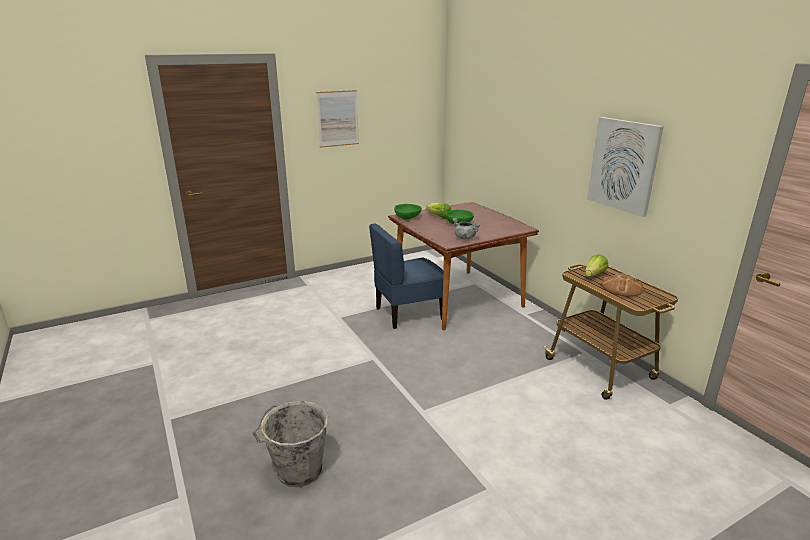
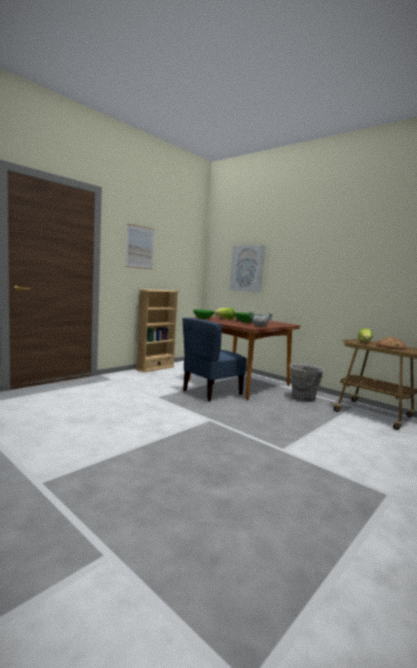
camera: 20 degrees left, 15 degrees down
grey bucket [253,401,328,487] -> grey bucket moved to [288,364,324,402]
picture [587,117,664,217] -> picture moved to [229,245,265,293]
none -> beige bookcase [136,289,179,373]

